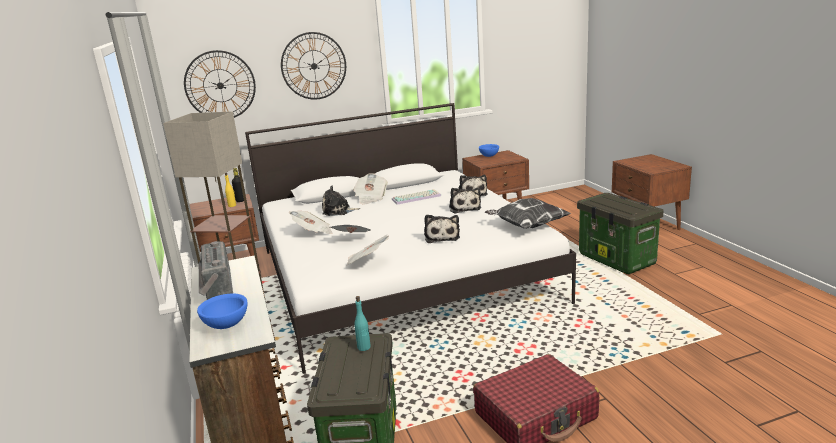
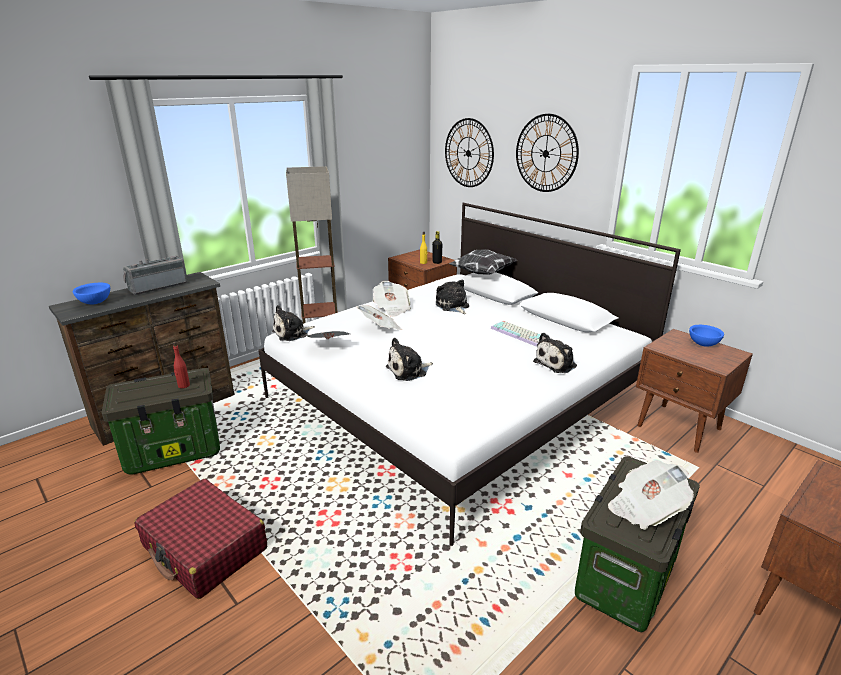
camera: 65 degrees right, 5 degrees up
newspaper [353,173,388,204] -> newspaper moved to [608,460,694,530]
turquoise bottle [354,296,371,351] -> red bottle [173,342,190,388]
plush toy [449,187,481,213] -> plush toy moved to [272,305,315,341]
pillow [485,198,571,229] -> pillow moved to [449,250,518,275]

